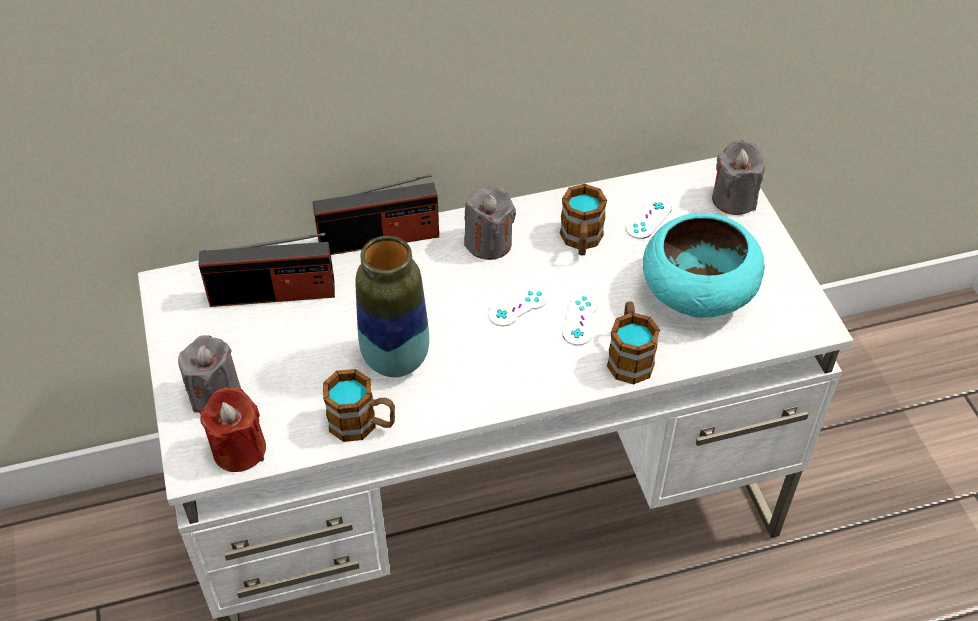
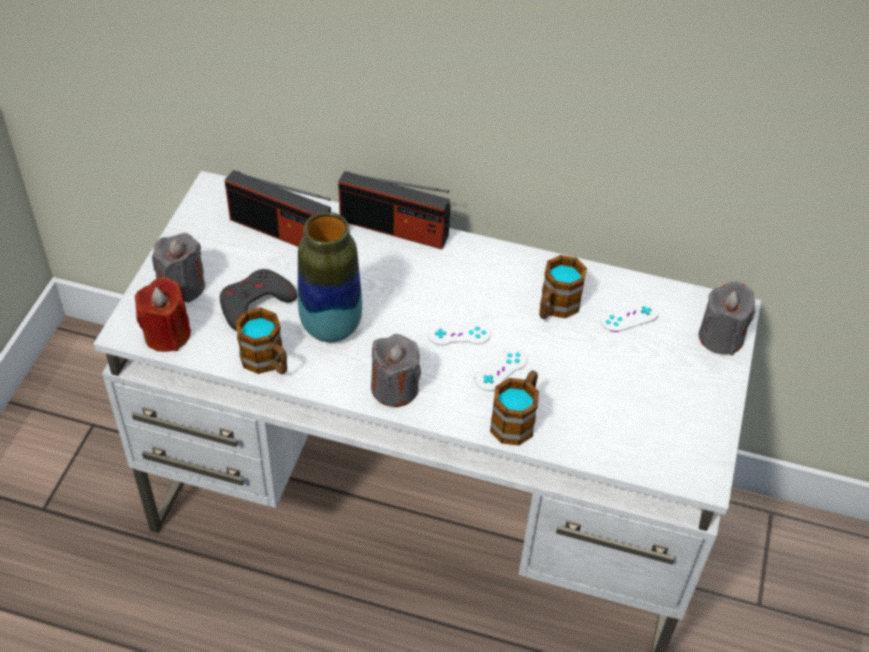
camera: 30 degrees right, 0 degrees up
grey candle [464,187,516,260] -> grey candle moved to [371,334,421,407]
turquoise bowl [643,213,765,318] -> none
none -> grey game controller [220,269,297,331]

